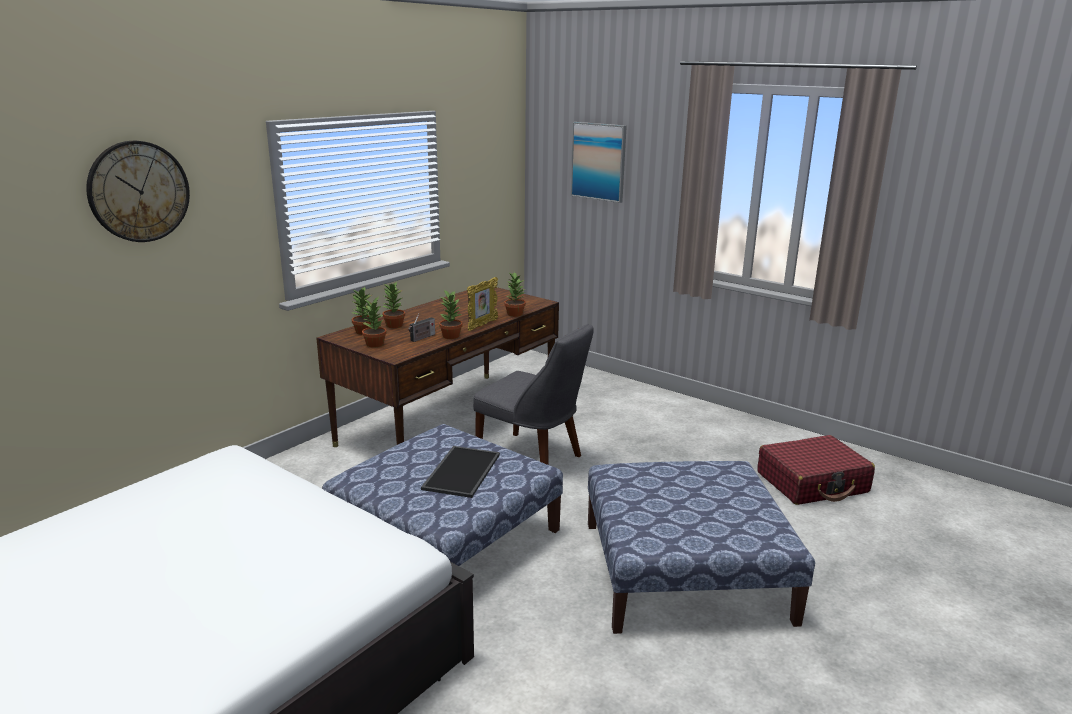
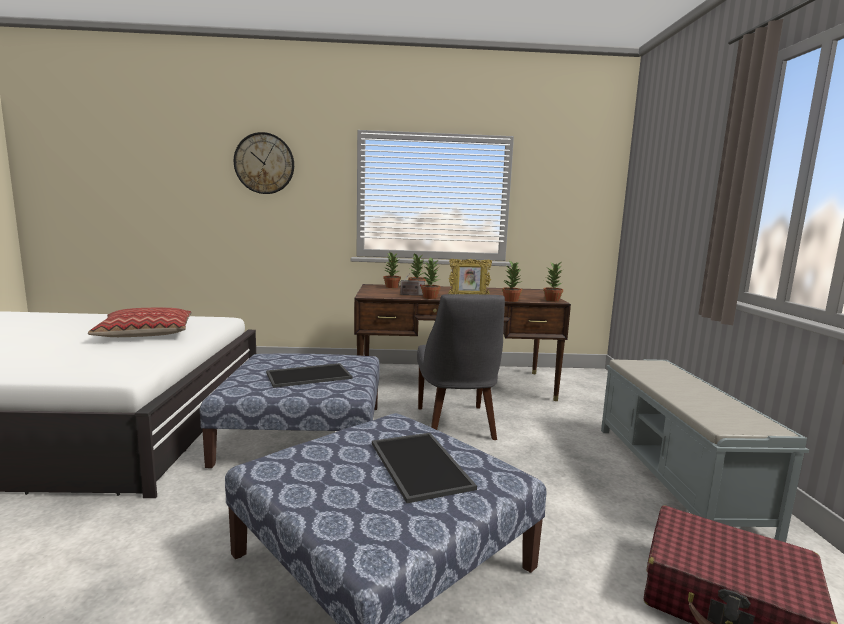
camera: 50 degrees right, 10 degrees down
potted plant [362,297,386,348] -> potted plant moved to [543,262,563,302]
picture [571,122,627,203] -> none
none -> pillow [88,308,192,337]
none -> tray [372,433,477,503]
none -> grey bench [601,359,809,542]

